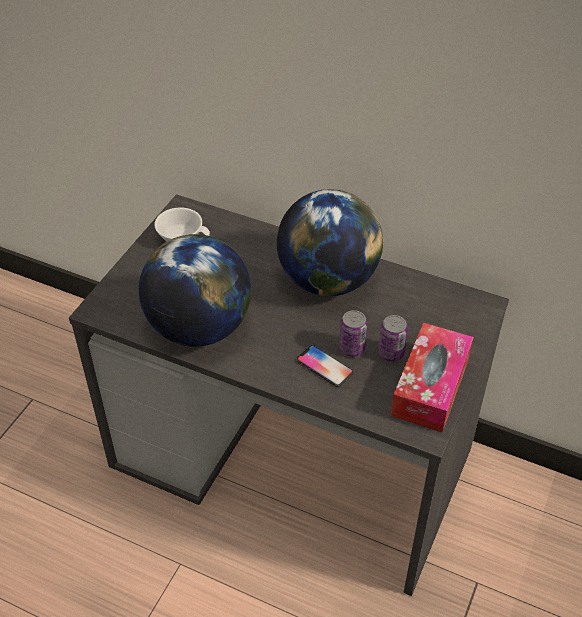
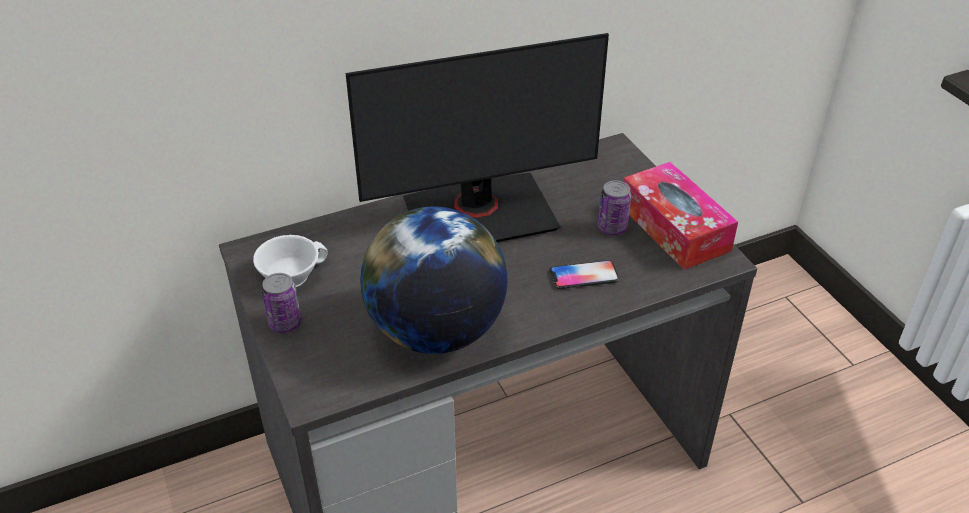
camera: 50 degrees left, 5 degrees down
globe [277,189,383,296] -> monitor [346,33,609,242]
can [339,310,367,357] -> can moved to [262,273,302,333]

